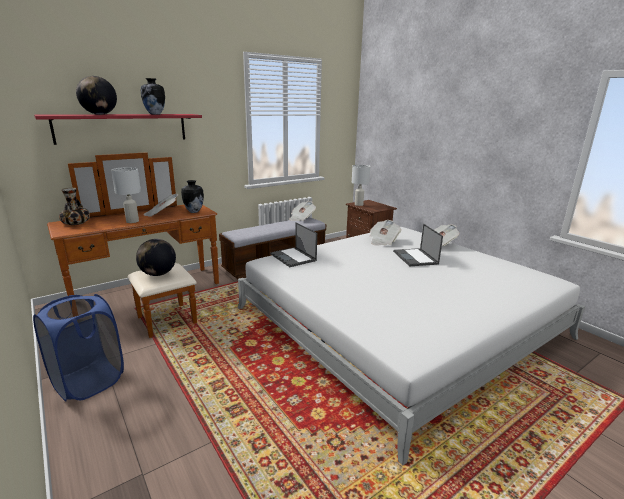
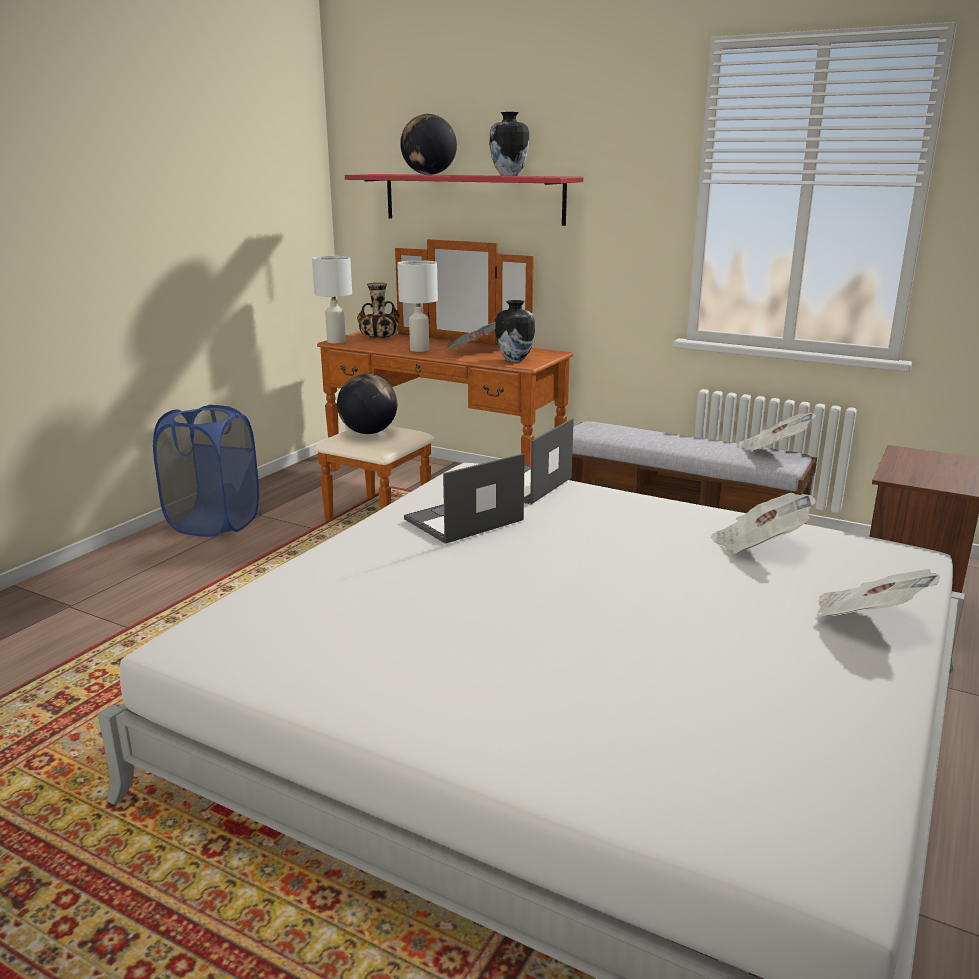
camera: 65 degrees right, 0 degrees up
white table lamp [352,165,370,206] -> white table lamp moved to [312,256,352,343]
laptop [393,224,443,267] -> laptop moved to [404,453,525,544]

